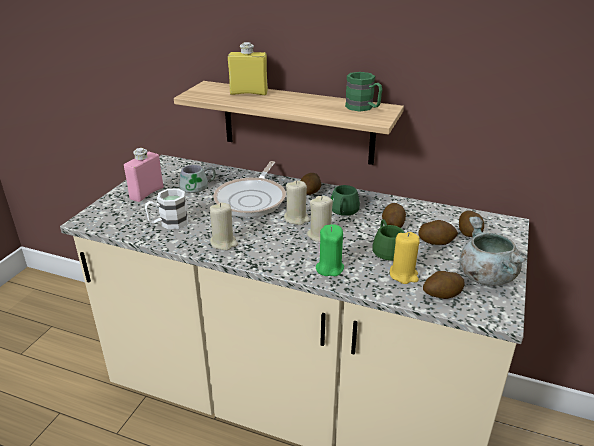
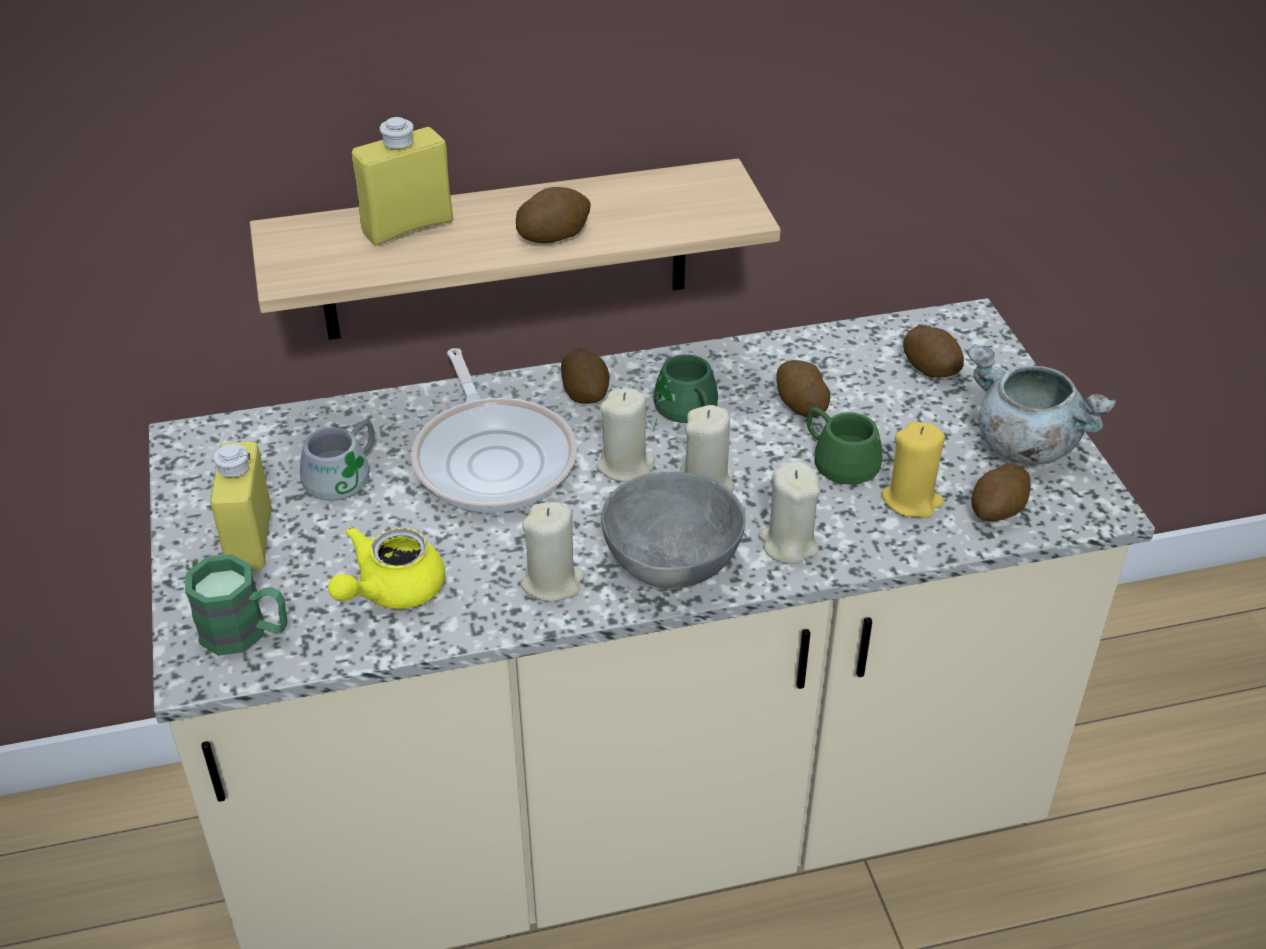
camera: 35 degrees left, 10 degrees up
pink bottle [124,148,164,202] -> yellow bottle [210,442,272,571]
white mug [145,188,188,229] -> yellow teapot [328,527,445,609]
green candle [316,224,344,276] -> beige candle [759,462,820,564]
green mug [345,72,382,111] -> green mug moved to [185,554,288,656]
potato [418,220,458,245] -> potato moved to [516,187,591,243]
none -> grey bowl [601,472,746,588]

